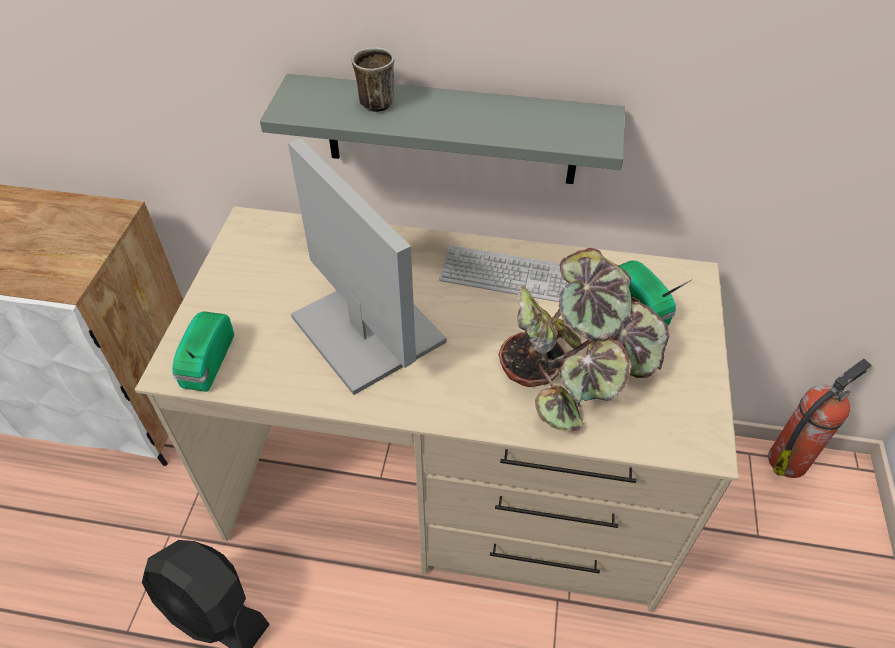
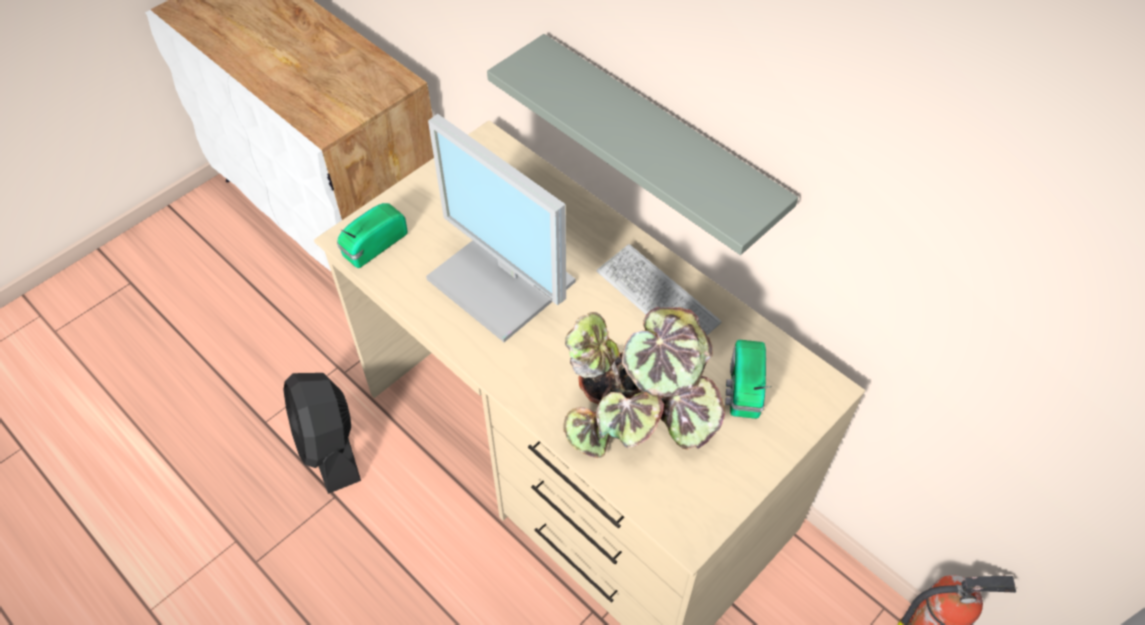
camera: 35 degrees right, 5 degrees up
monitor [288,138,447,395] -> monitor turned 135 degrees clockwise [426,114,575,342]
mug [352,47,394,112] -> none

